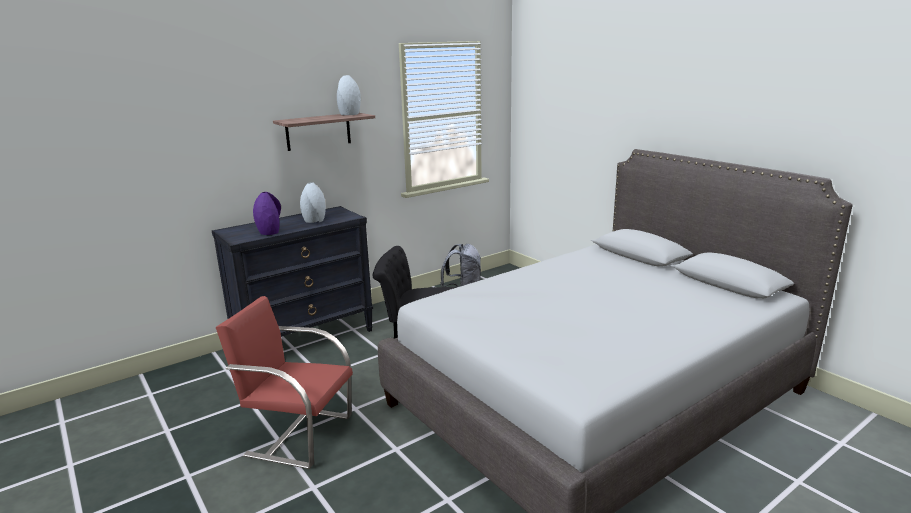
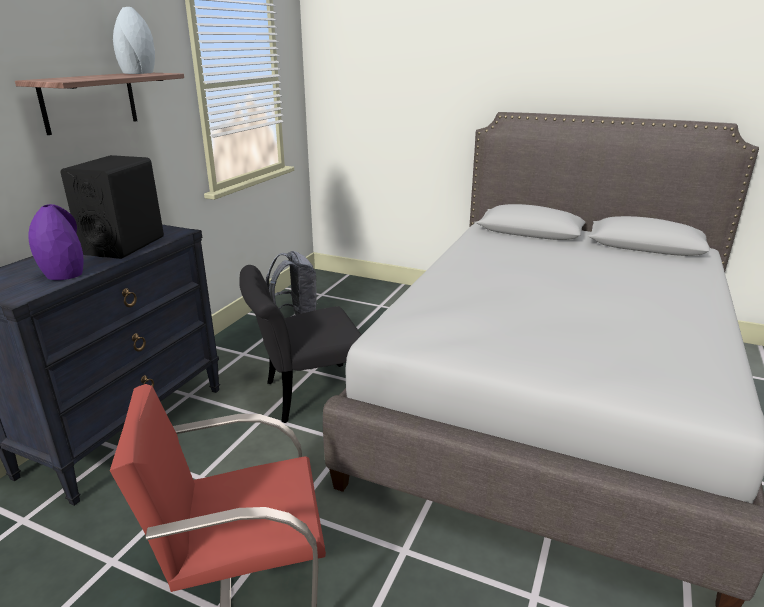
camera: 30 degrees left, 5 degrees up
grey vase [300,182,326,223] -> black speaker [60,155,164,259]

